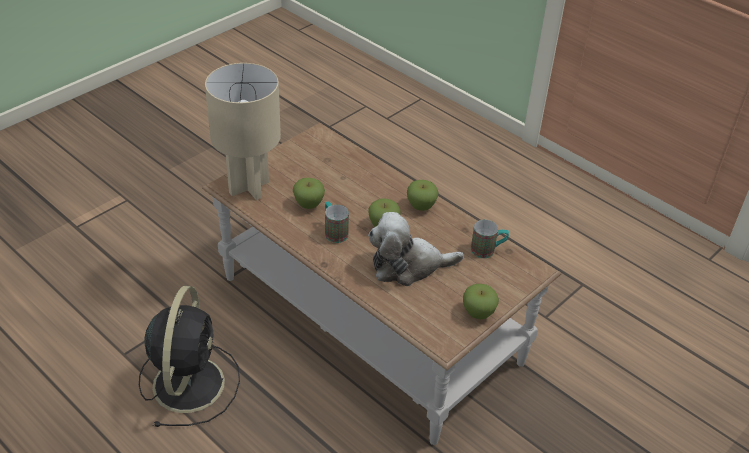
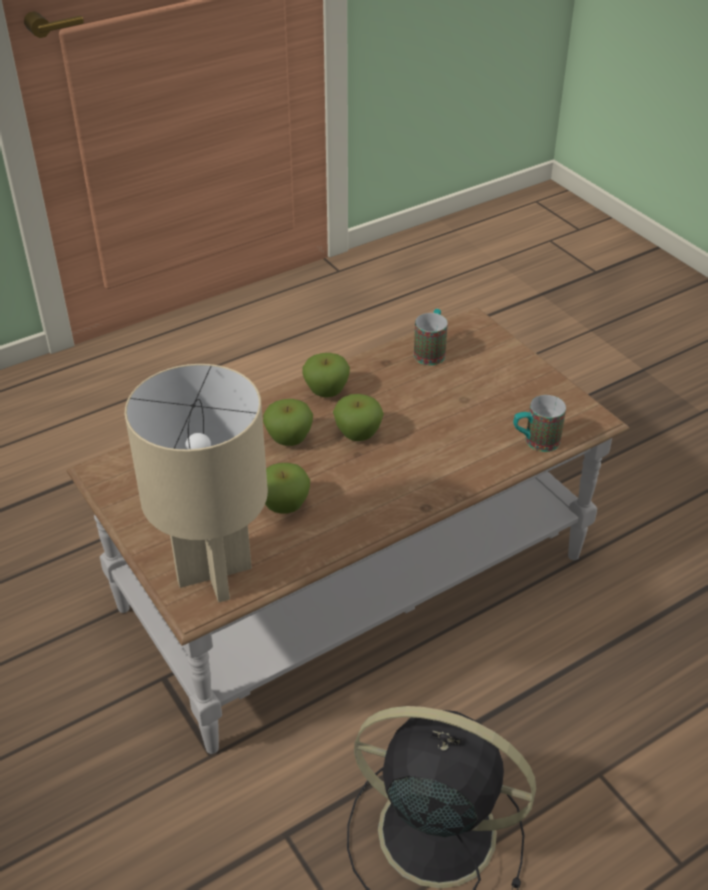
camera: 75 degrees left, 0 degrees up
mug [325,201,349,243] -> mug moved to [513,395,566,452]
plush toy [368,212,464,286] -> none
apple [463,284,499,319] -> apple moved to [263,399,313,446]

